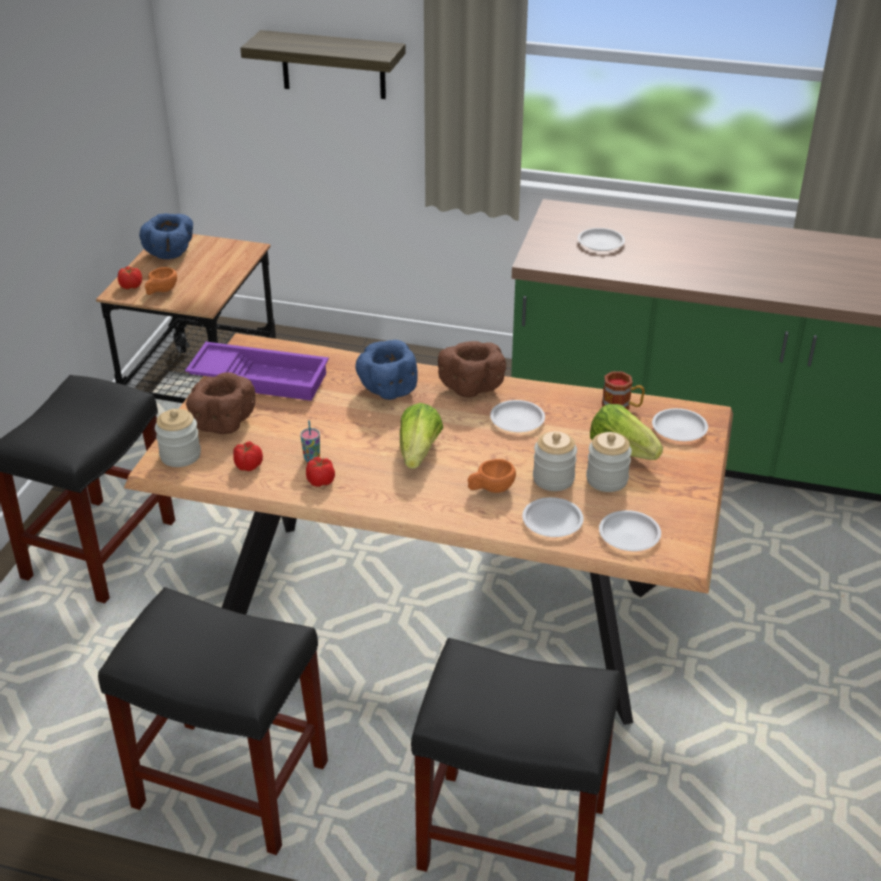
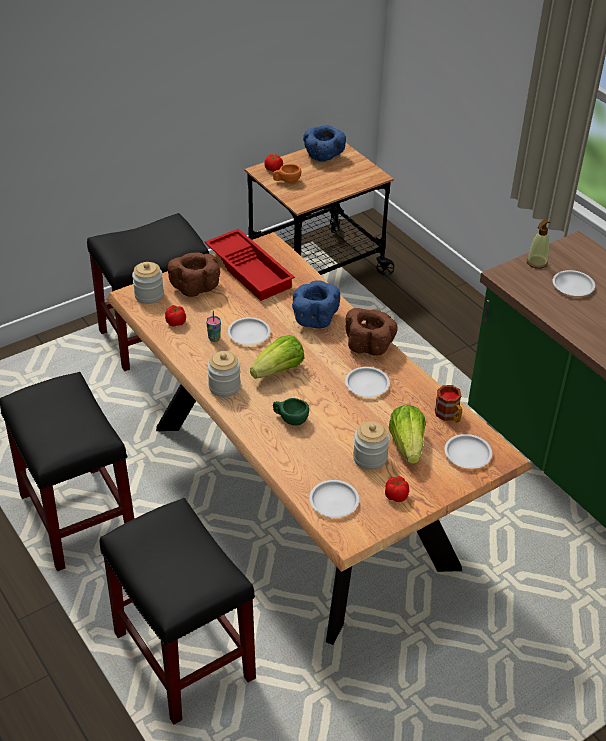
camera: 40 degrees right, 5 degrees up
purple tray [185,342,329,401] -> red tray [205,229,295,301]
shelf [240,30,406,99] -> none
tomato [306,457,335,487] -> tomato moved to [385,476,409,502]
orange cup [468,459,516,493] -> green cup [273,398,309,426]
white plate [522,497,583,537] -> white plate moved to [228,317,270,345]
jar [533,431,577,491] -> jar moved to [207,351,241,397]
none -> soap dispenser [527,219,550,269]

